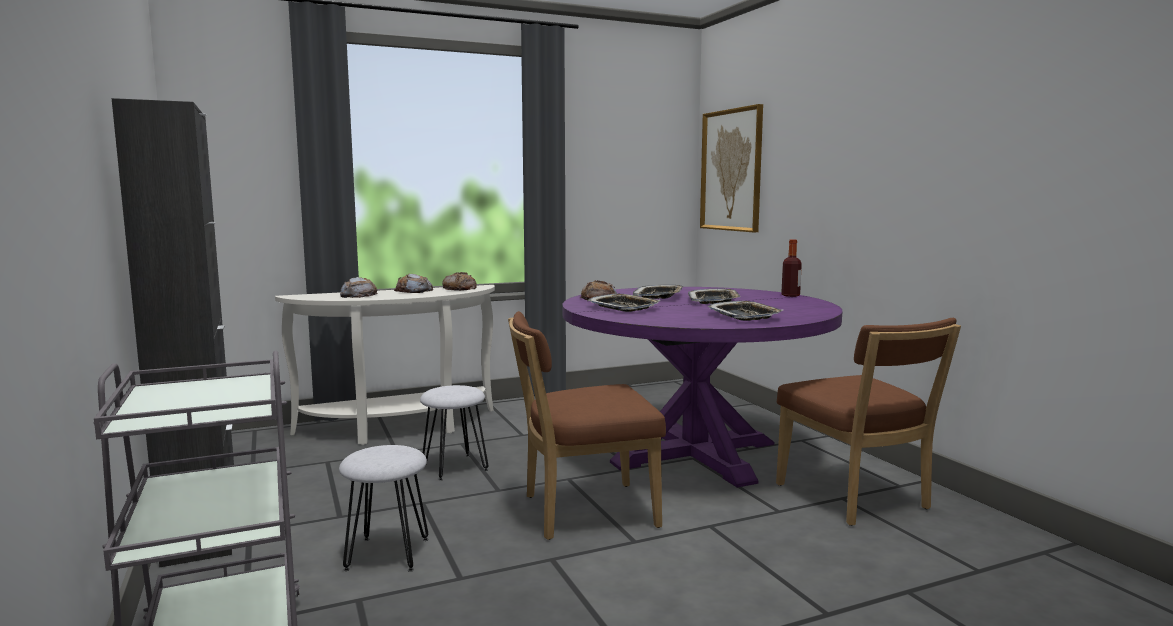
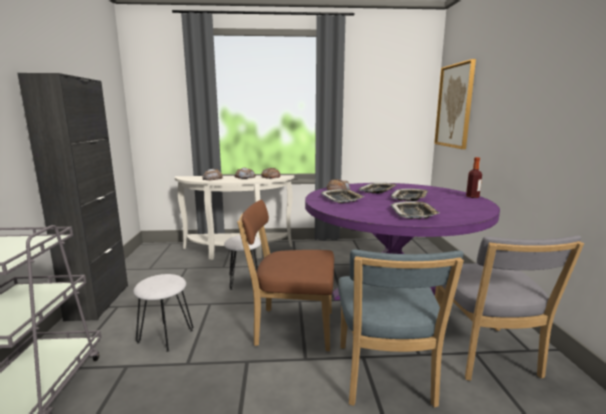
camera: 20 degrees right, 5 degrees up
brown chair [776,318,961,526] -> grey chair [435,235,584,381]
none -> blue chair [338,249,464,408]

